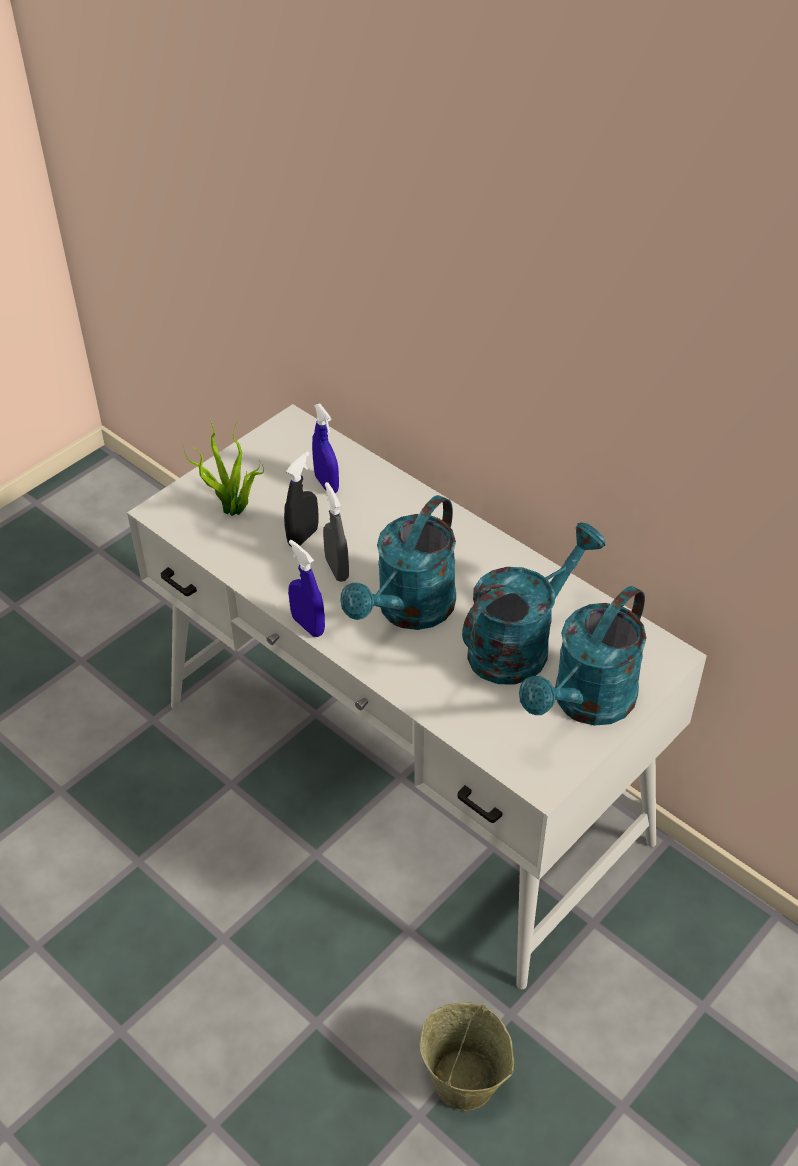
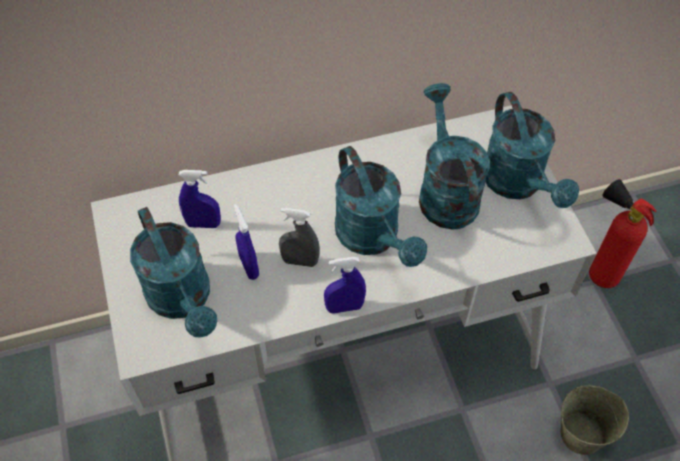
camera: 60 degrees left, 10 degrees up
potted plant [183,419,264,516] -> turquoise watering can [130,207,217,338]
black spray bottle [284,451,319,547] -> blue spray bottle [234,204,259,280]
none -> fire extinguisher [589,179,656,288]

